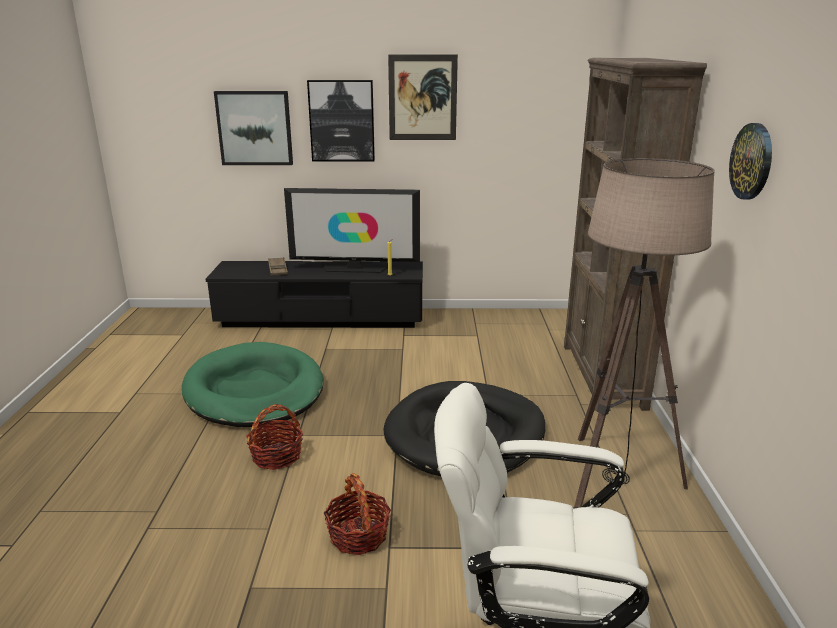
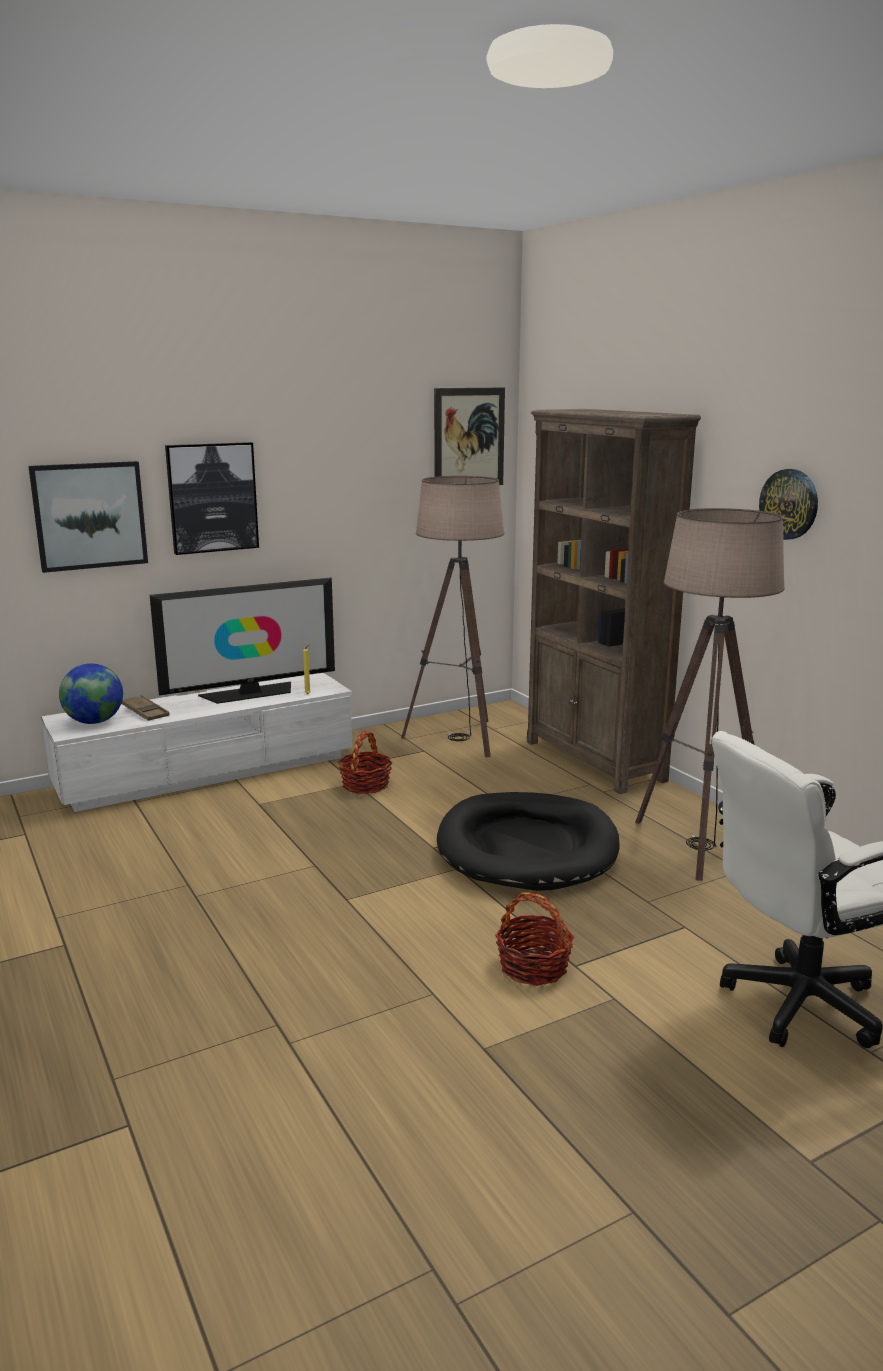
camera: 30 degrees left, 5 degrees down
green dog bed [182,342,323,427] -> none
black tv stand [206,261,423,328] -> white tv stand [41,673,352,812]
basket [246,404,303,470] -> basket moved to [338,731,392,794]
picture [388,54,458,140] -> picture moved to [434,388,505,485]
none -> globe [59,664,123,724]
none -> floor lamp [401,476,504,758]

